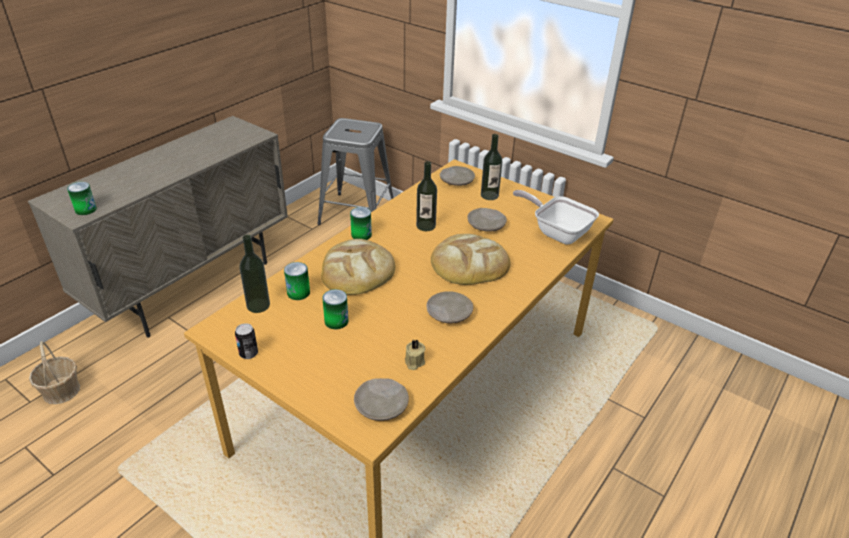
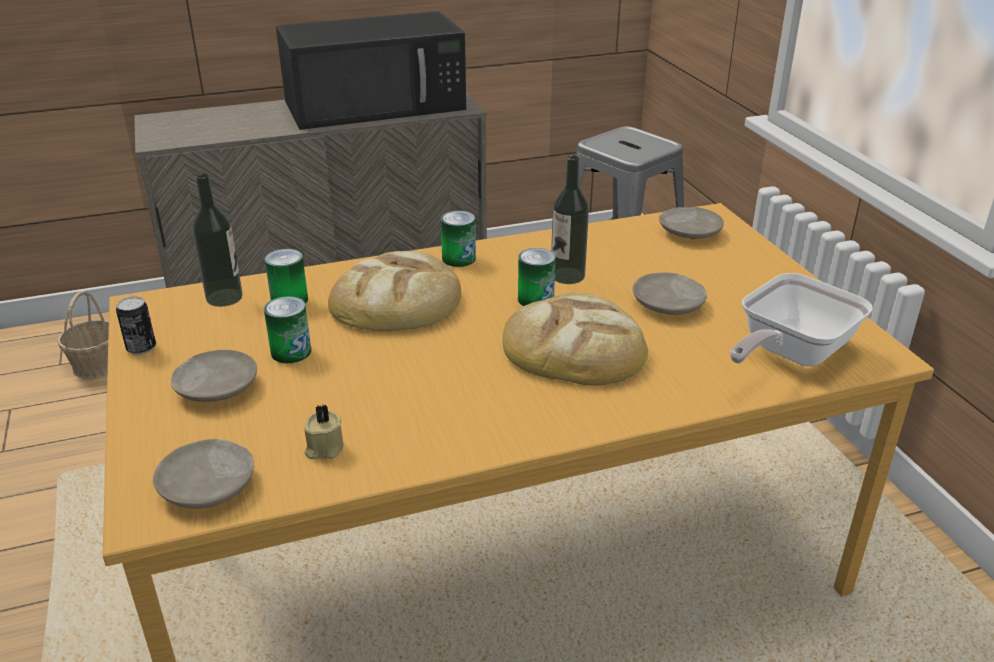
camera: 35 degrees right, 5 degrees down
can [67,182,97,215] -> can moved to [518,248,556,306]
beige plate [427,291,473,324] -> beige plate moved to [171,350,257,402]
bottle [481,134,502,200] -> none
frying pan [513,190,599,244] -> frying pan turned 120 degrees counterclockwise [730,273,873,366]
none -> black microwave [276,11,466,130]

